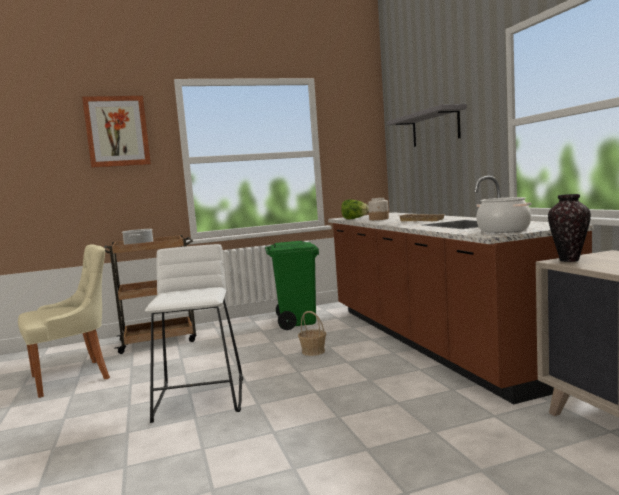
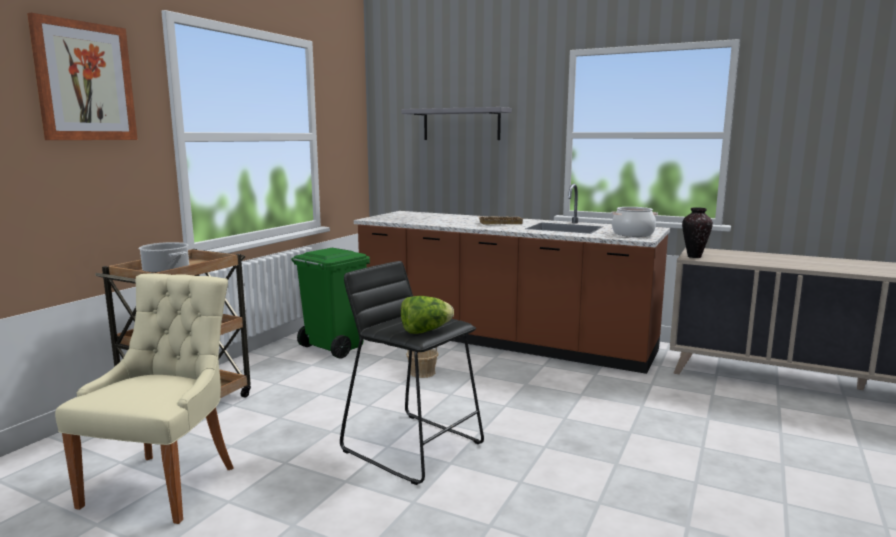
camera: 45 degrees left, 5 degrees up
white stool [145,244,243,423] -> black stool [340,261,484,485]
lettuce [341,199,369,219] -> lettuce moved to [401,296,454,334]
jar [368,198,389,220] -> none

